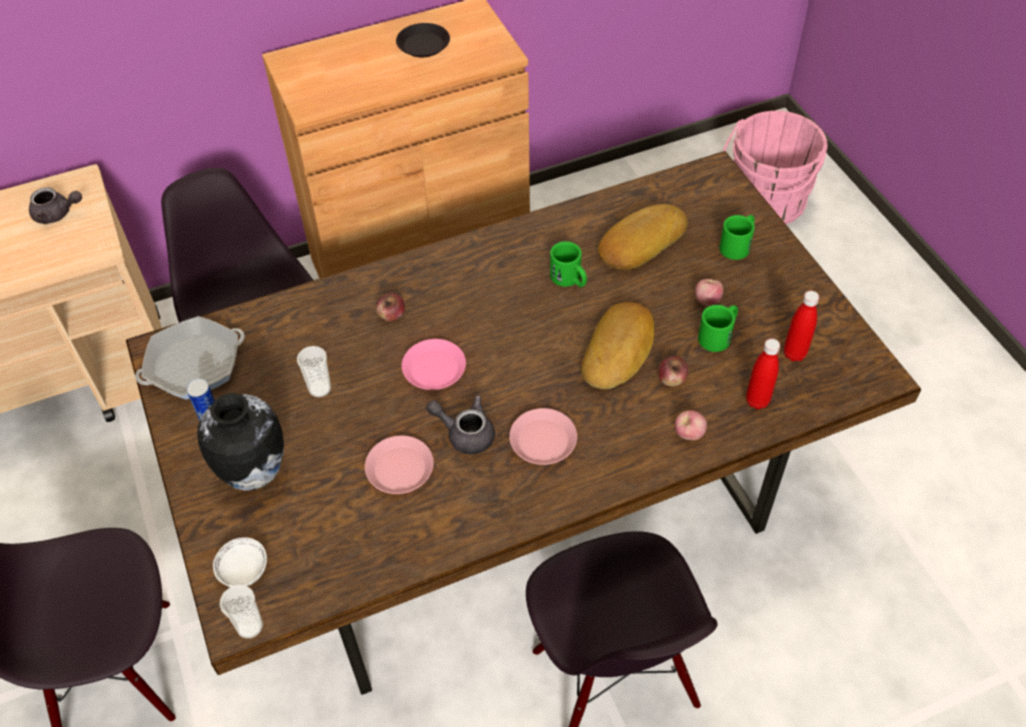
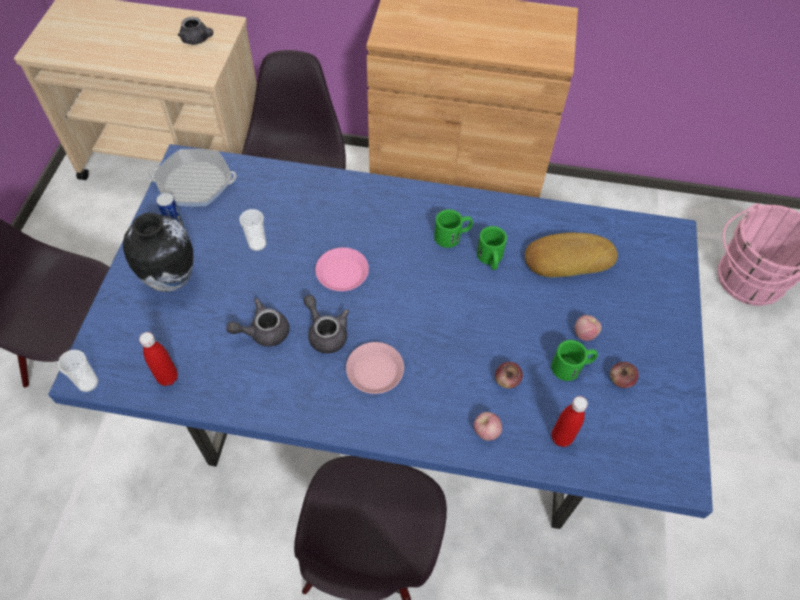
camera: 30 degrees right, 5 degrees up
brown dining table [126,151,921,695] -> blue dining table [48,144,713,529]
white bowl [213,537,267,587] -> none
pink plate [365,436,434,494] -> grey teapot [226,299,289,347]
apple [376,293,405,321] -> apple moved to [610,362,639,388]
black plate [396,23,450,57] -> none
bread [581,302,654,389] -> none
green mug [719,215,755,260] -> green mug moved to [434,209,473,248]
red bottle [784,291,819,361] -> red bottle moved to [139,332,178,386]

